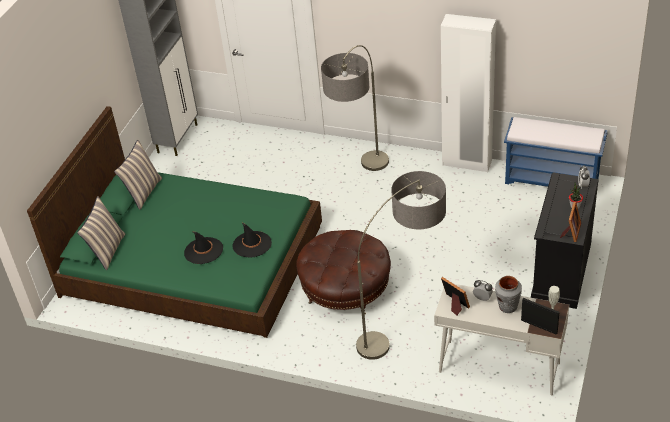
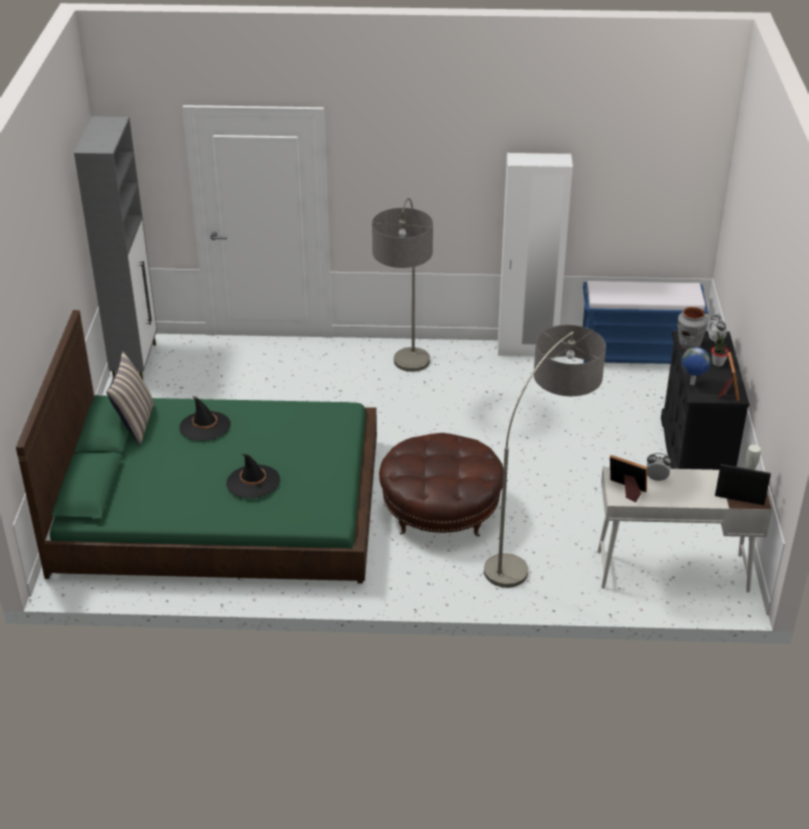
camera: 20 degrees left, 5 degrees down
pillow [77,196,125,270] -> none
black hat [232,223,272,258] -> black hat moved to [179,396,231,441]
grey vase [495,276,522,313] -> grey vase moved to [677,307,708,351]
none -> globe [681,347,710,385]

